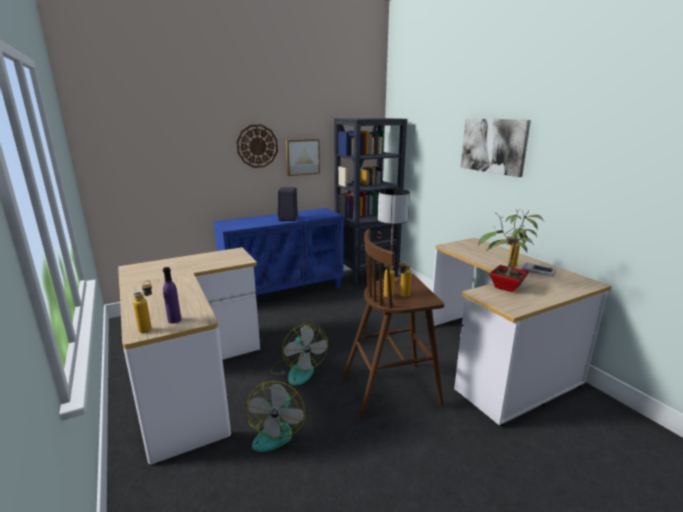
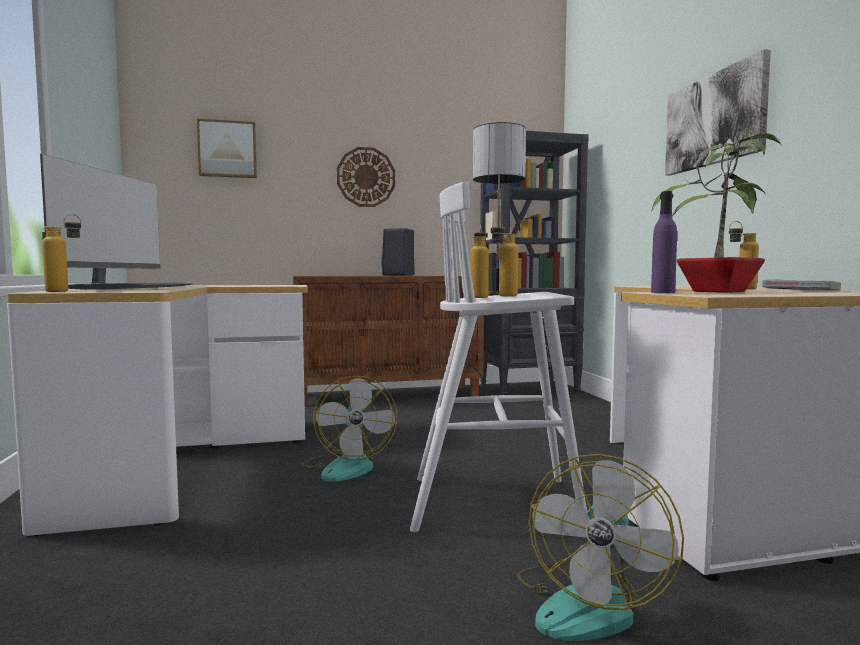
camera: 15 degrees right, 15 degrees down
purple bottle [163,267,181,324] -> purple bottle moved to [651,191,677,293]
blue cabinet [214,208,344,295] -> brown cabinet [293,276,484,407]
fan [247,381,306,452] -> fan moved to [517,454,684,641]
picture [286,139,320,176] -> picture moved to [197,119,257,178]
brown stool [343,229,444,419] -> white stool [410,182,587,533]
none -> monitor [40,154,193,290]

